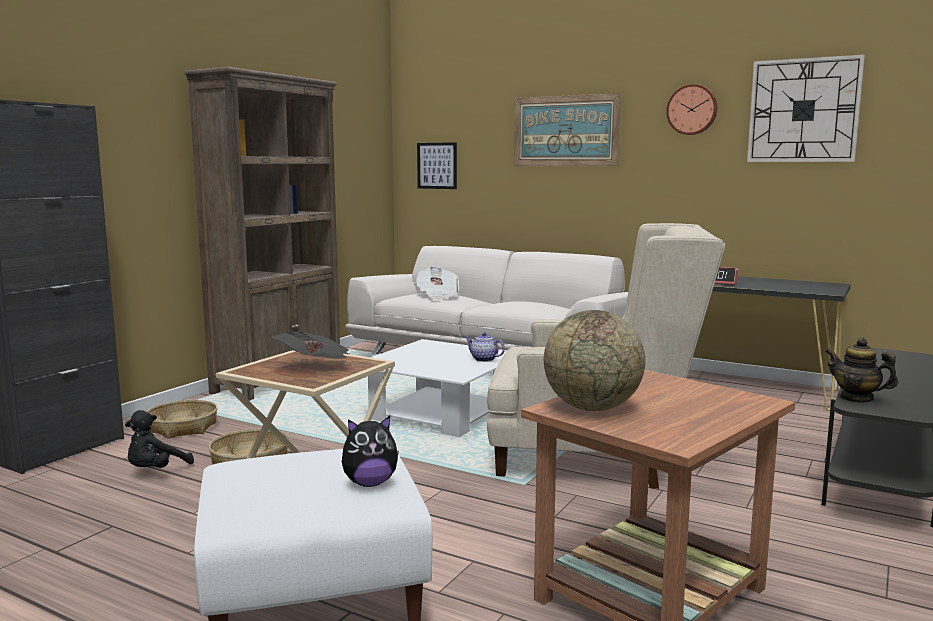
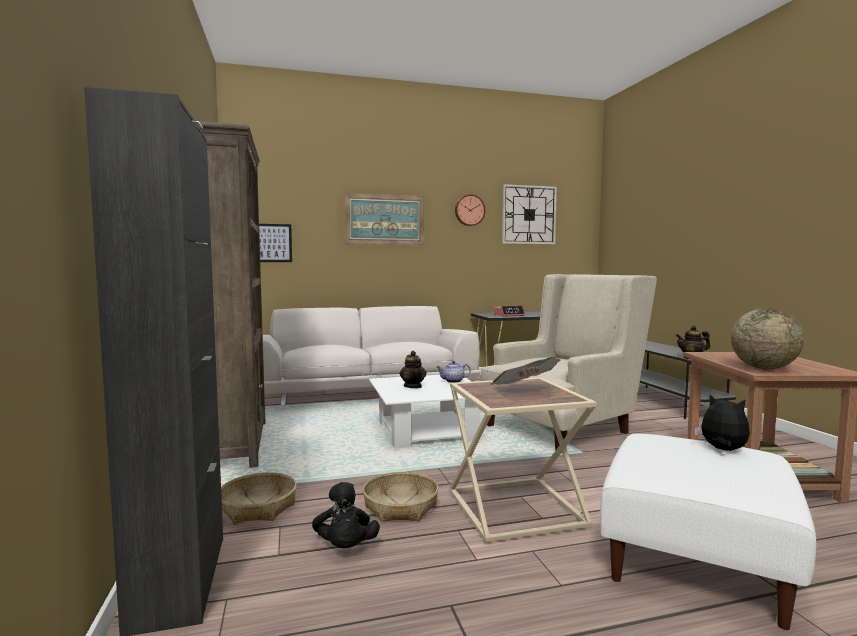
camera: 45 degrees left, 5 degrees down
plush toy [342,416,399,487] -> plush toy turned 75 degrees counterclockwise [694,394,750,451]
newspaper [415,266,459,300] -> none
none -> teapot [400,351,426,388]

